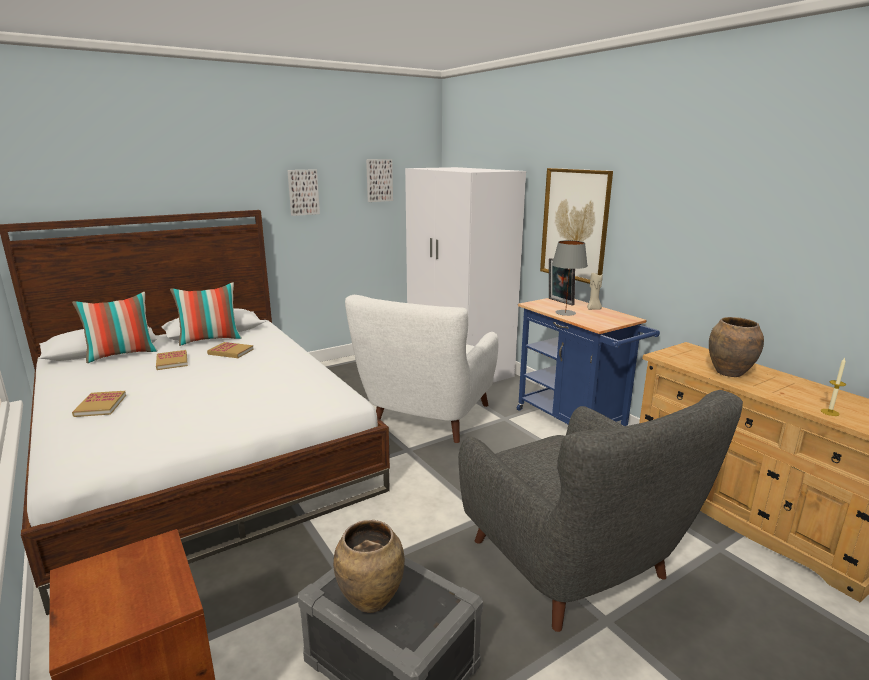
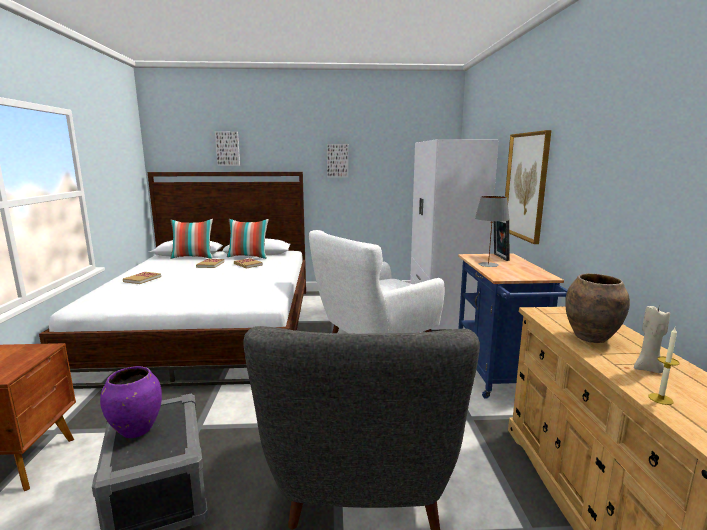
camera: 30 degrees right, 5 degrees down
brown vase [333,520,405,613] -> purple vase [100,366,162,438]
picture [366,159,393,202] -> picture moved to [215,131,240,166]
beige candle [587,273,603,310] -> beige candle moved to [634,306,670,373]

